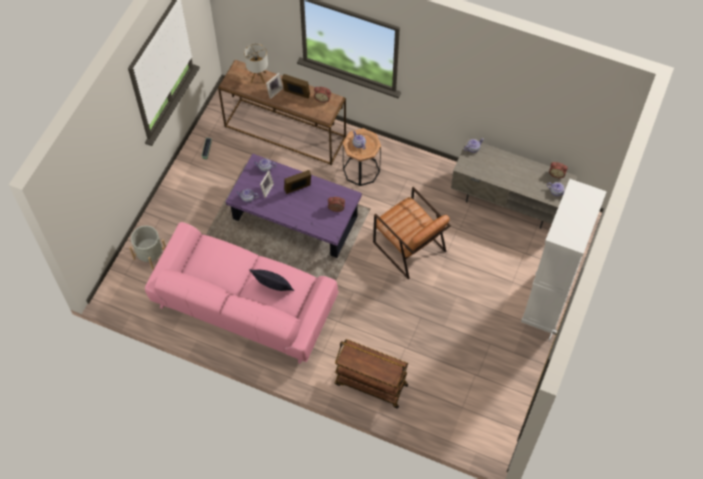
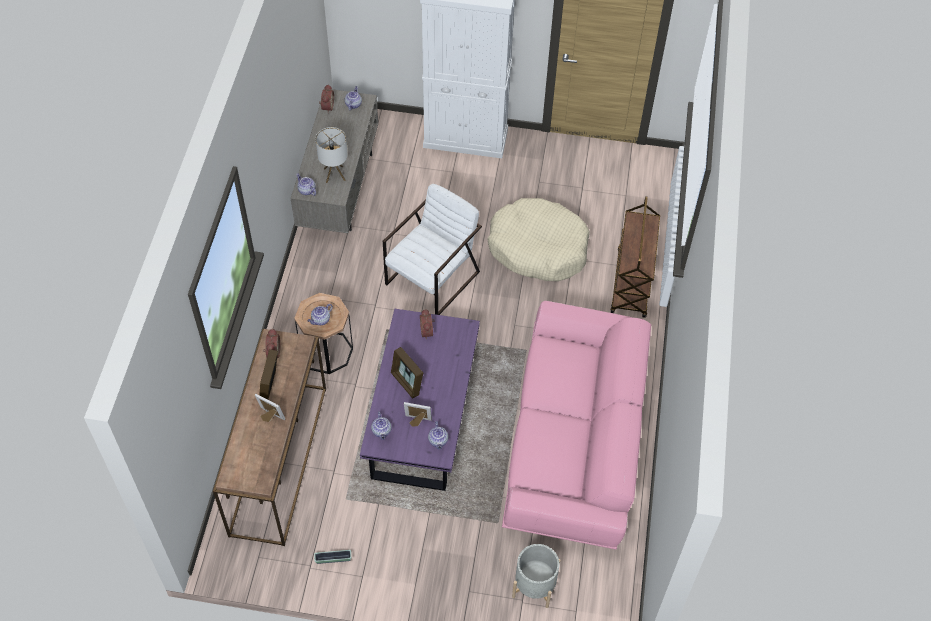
camera: 105 degrees left, 5 degrees down
table lamp [244,43,268,84] -> table lamp moved to [316,127,348,183]
pillow [249,269,294,291] -> none
brown armchair [373,187,451,280] -> white armchair [383,184,482,315]
none -> beige dog bed [488,198,590,281]

